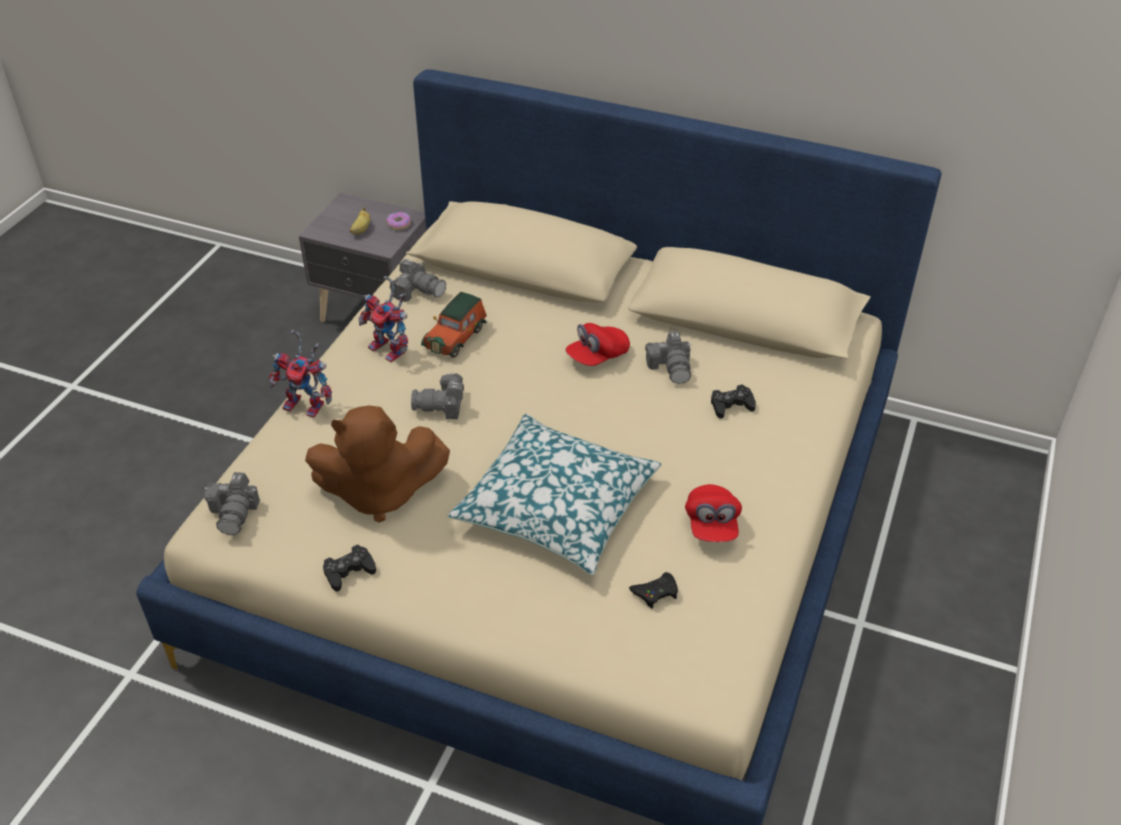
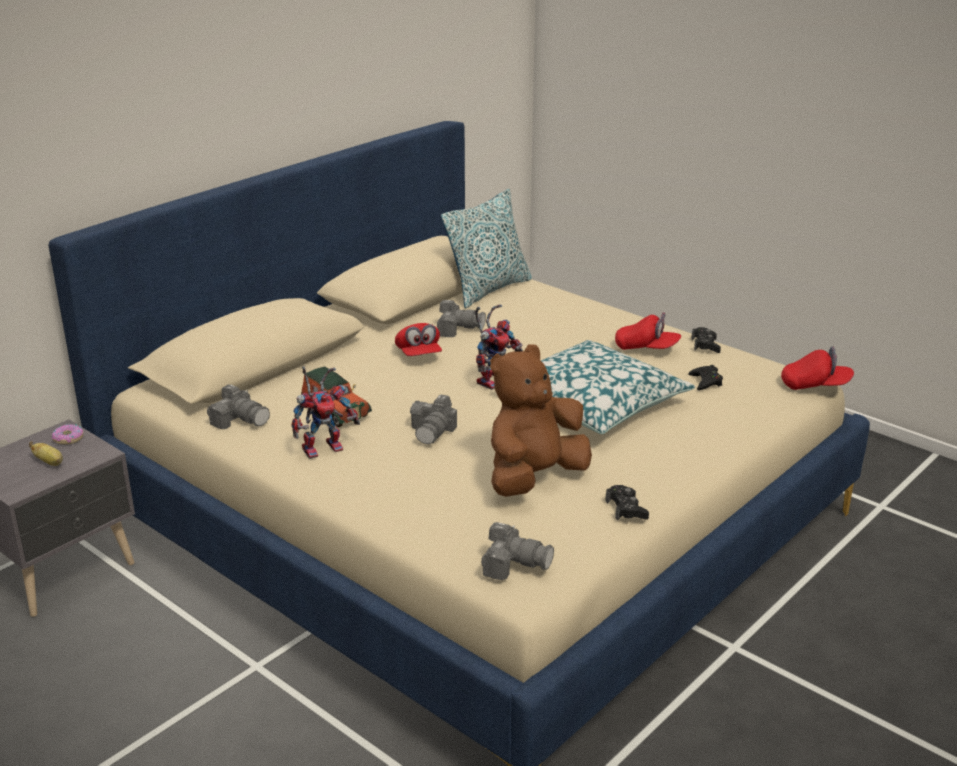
camera: 70 degrees left, 15 degrees down
toy robot [269,330,332,418] -> toy robot moved to [475,304,523,390]
brown plush toy [305,405,450,523] -> brown plush toy turned 150 degrees counterclockwise [490,344,592,497]
camera [390,259,446,302] -> camera turned 75 degrees clockwise [207,385,270,429]
black game controller [711,385,756,419] -> black game controller moved to [691,327,721,353]
none -> pillow [441,189,532,309]
none -> red cap [781,346,854,390]

